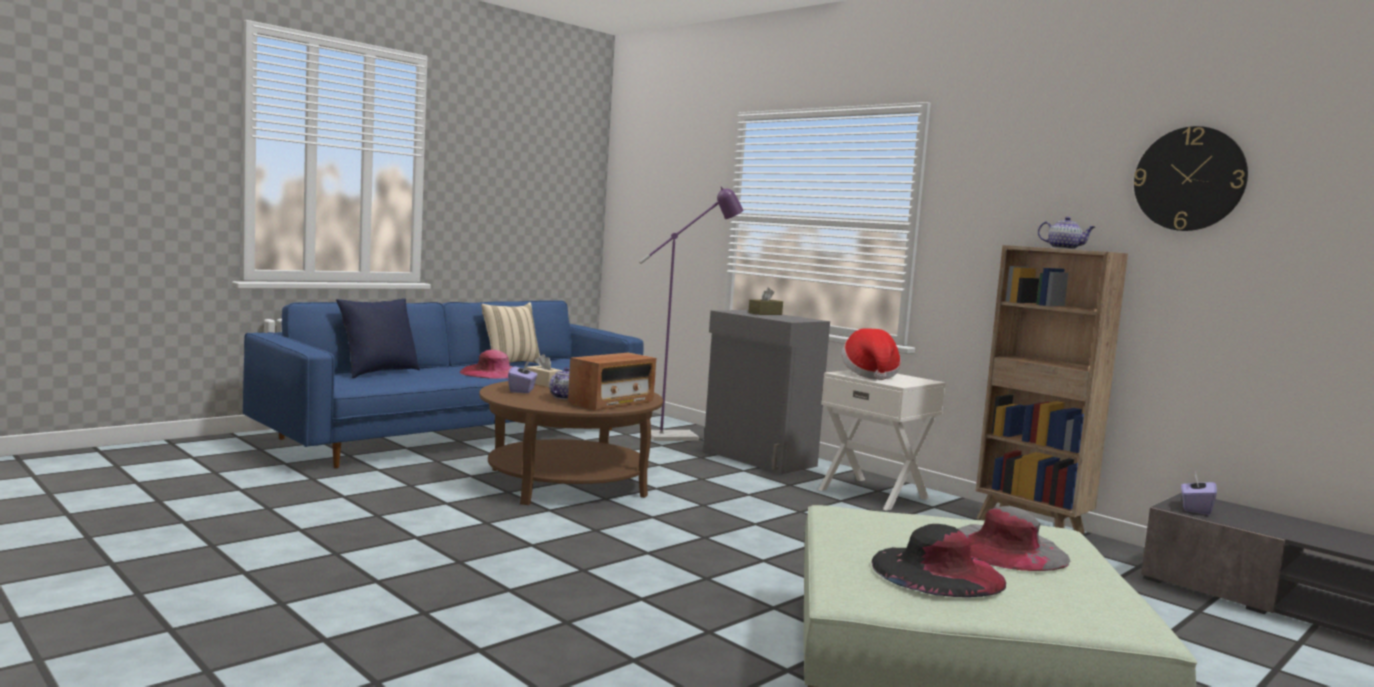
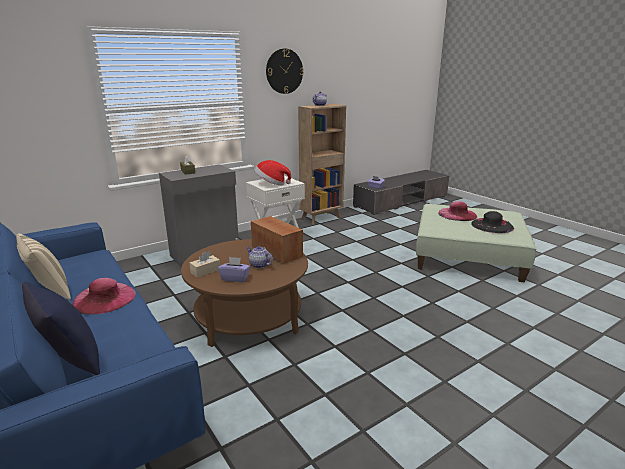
camera: 80 degrees left, 15 degrees up
purple floor lamp [639,186,744,441] -> none
grey hat [958,506,1071,571] -> pink hat [438,201,477,221]
wall clock [1134,126,1248,231] -> wall clock moved to [266,49,304,94]

